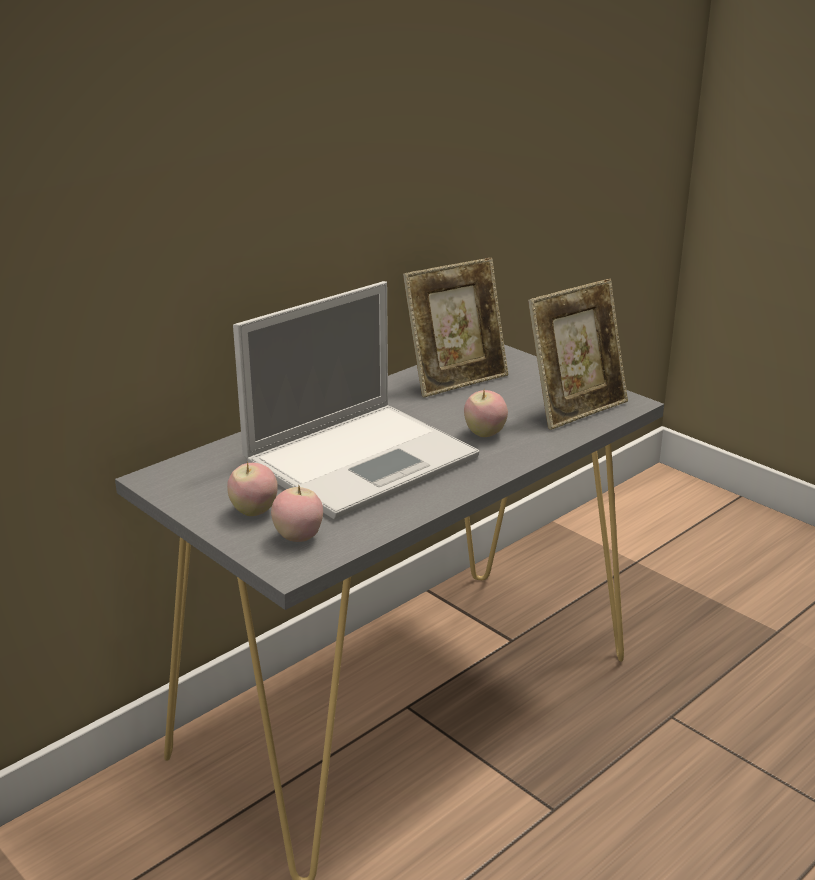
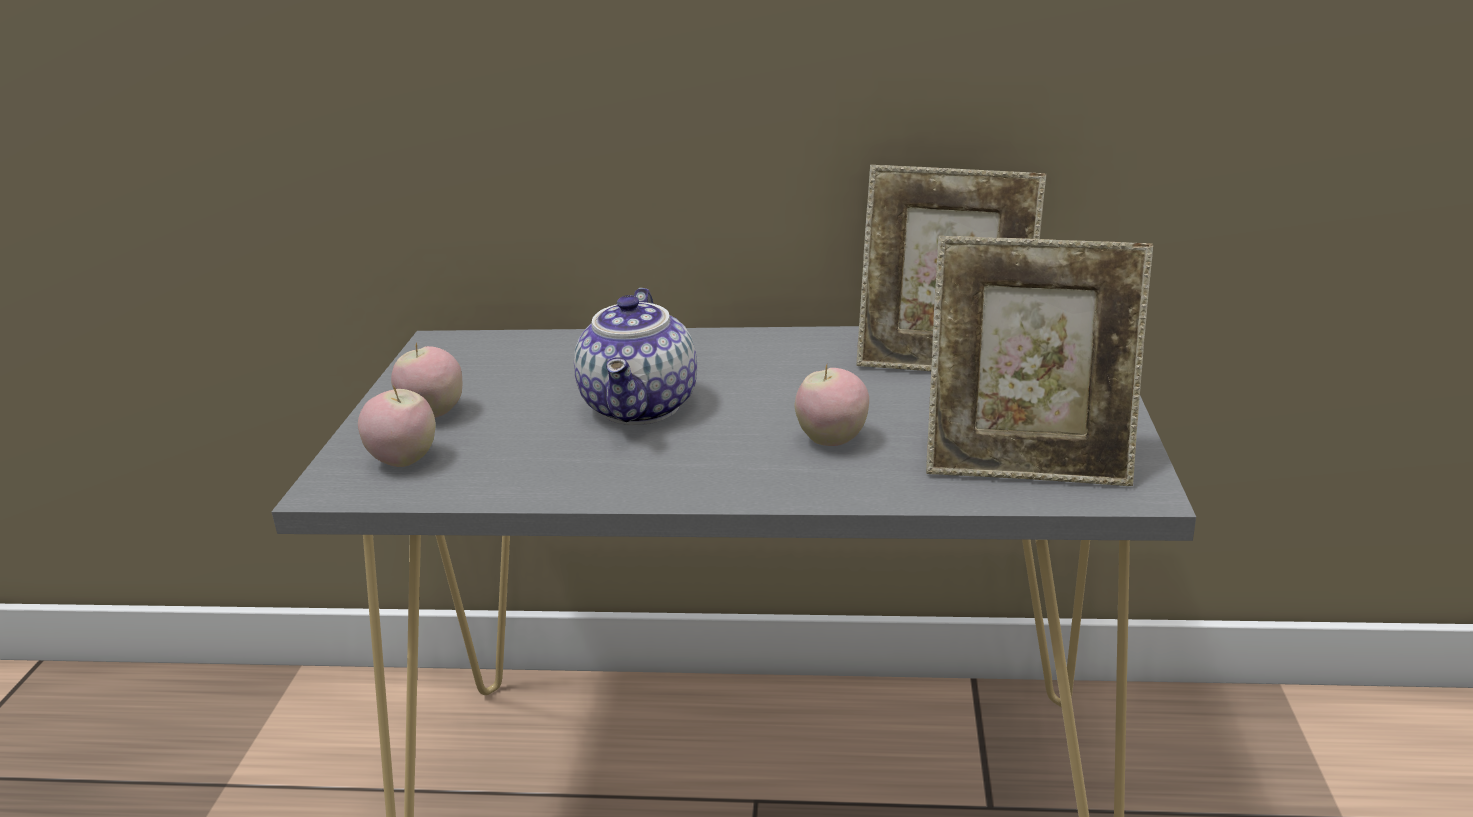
camera: 50 degrees right, 0 degrees up
laptop [233,281,479,519] -> teapot [574,288,697,425]

